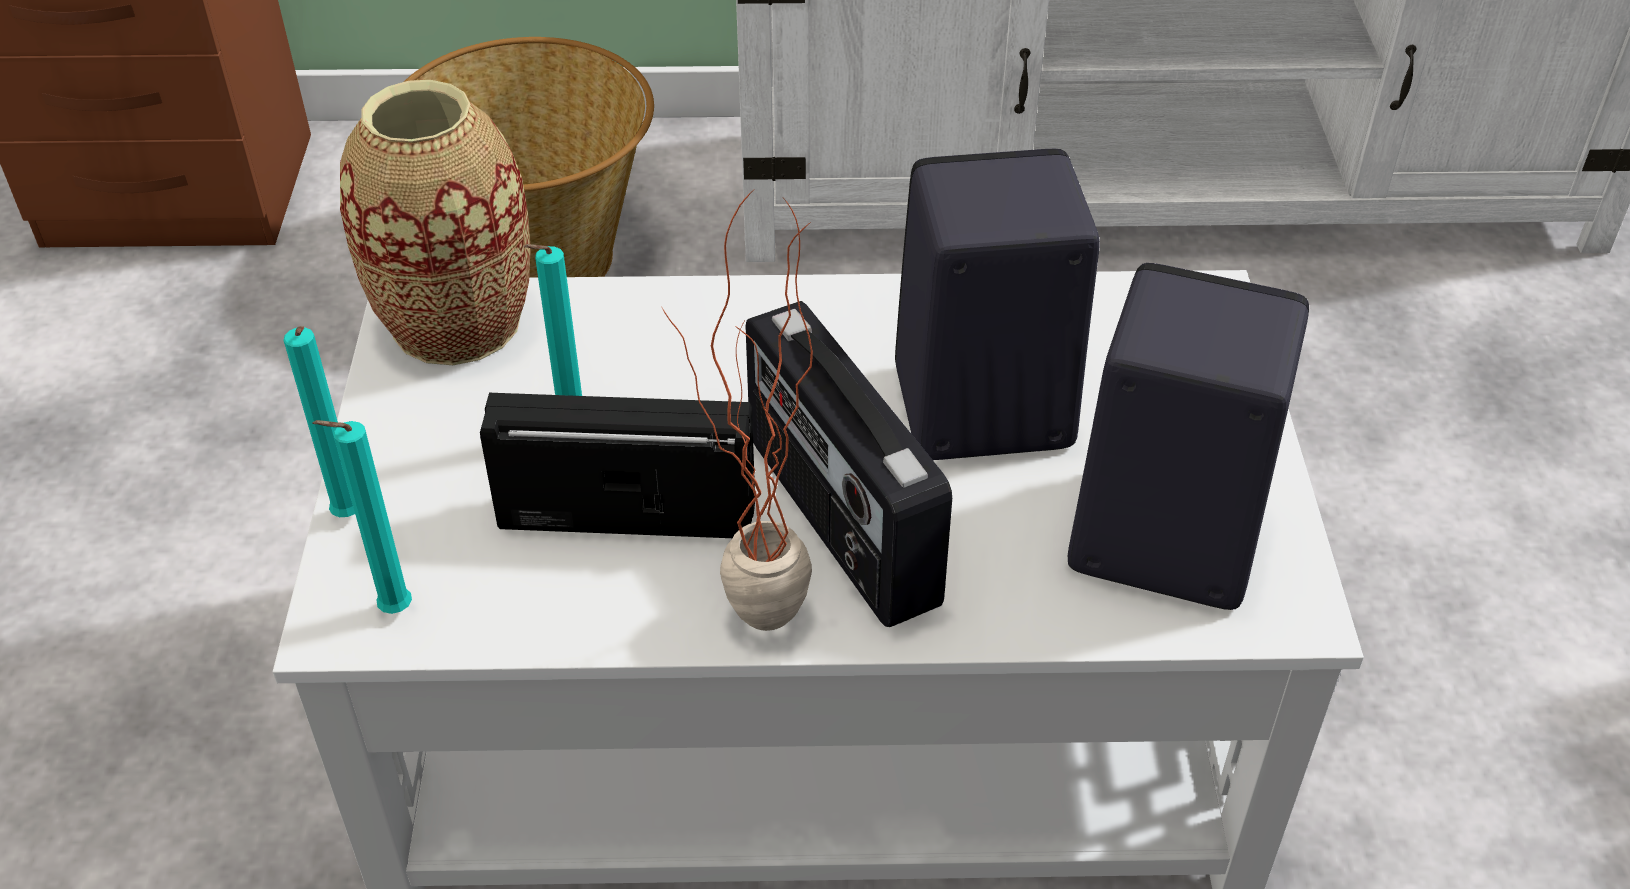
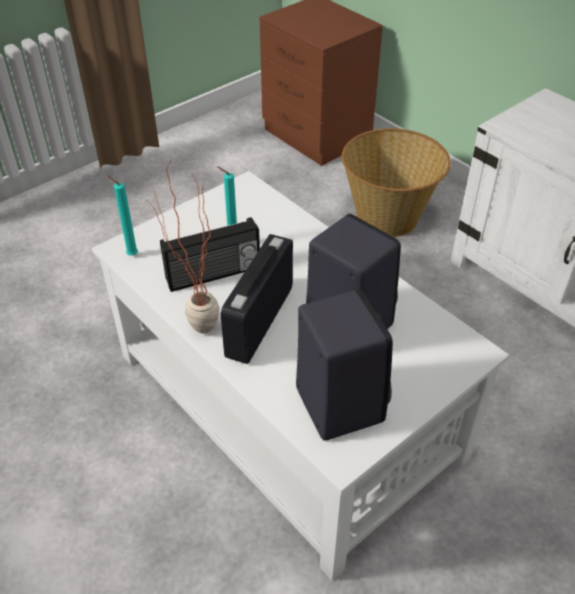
camera: 50 degrees right, 0 degrees up
turquoise candle [284,326,355,517] -> none
vase [340,80,531,365] -> none
radio [480,393,755,538] -> radio turned 105 degrees clockwise [160,217,260,292]

